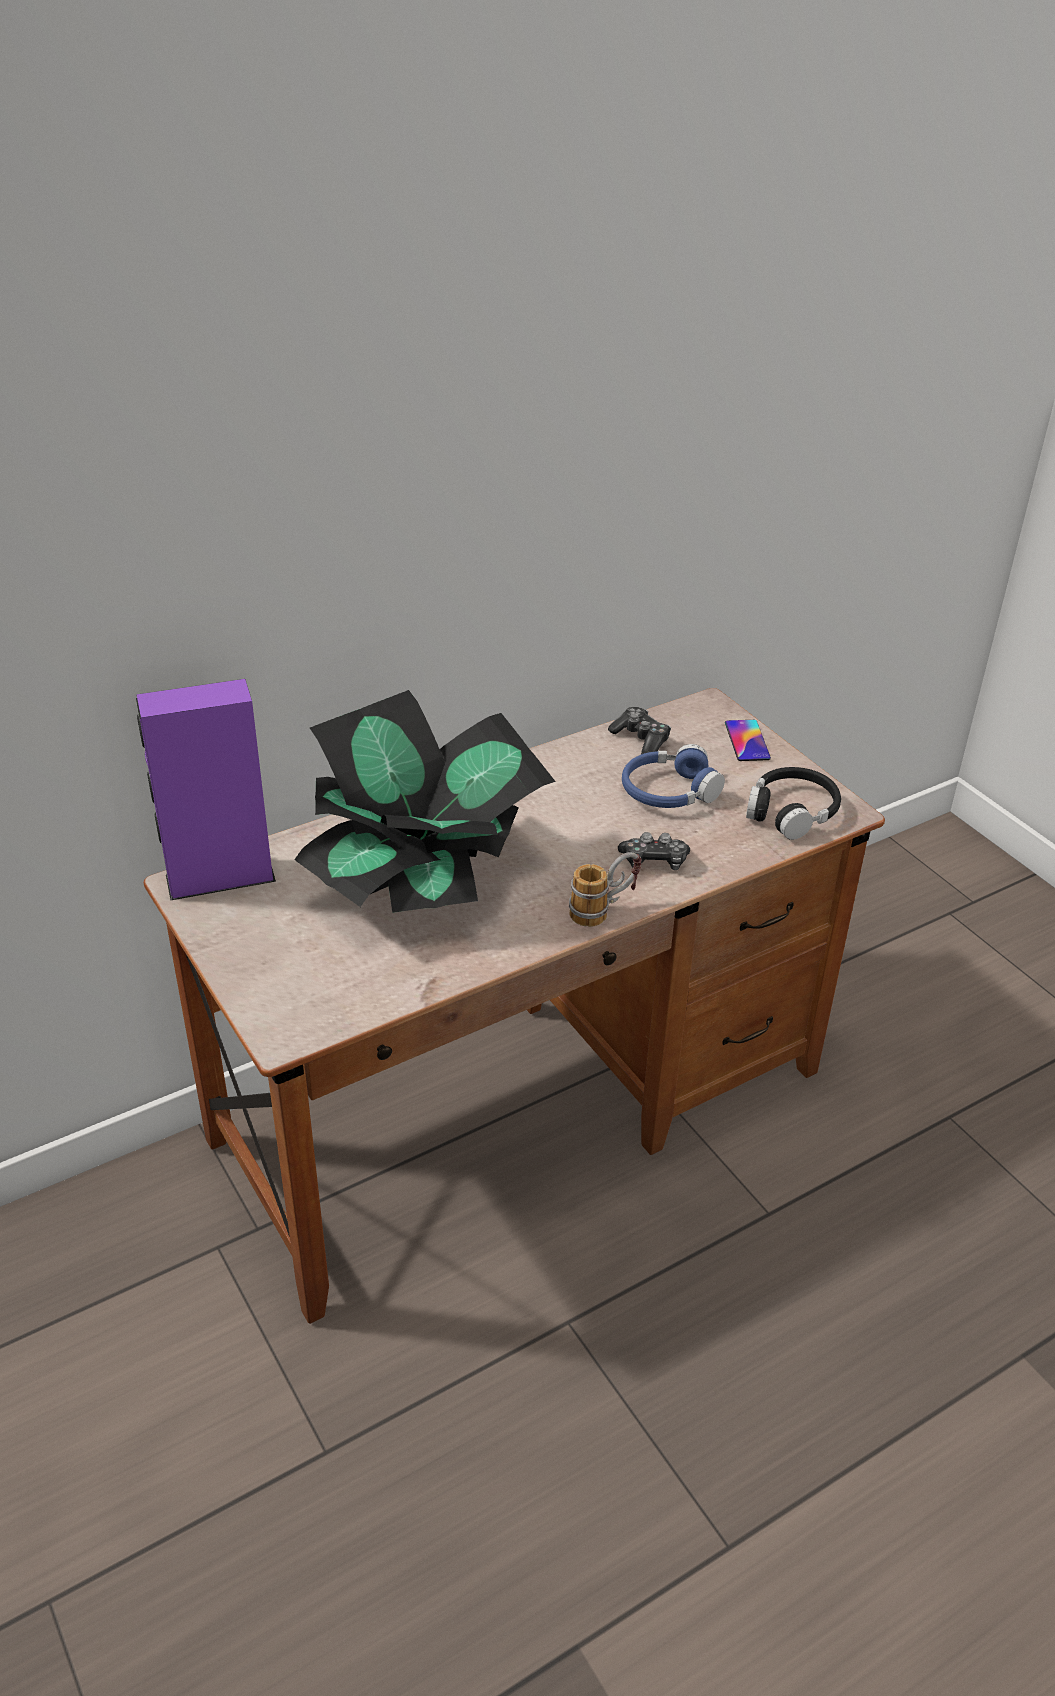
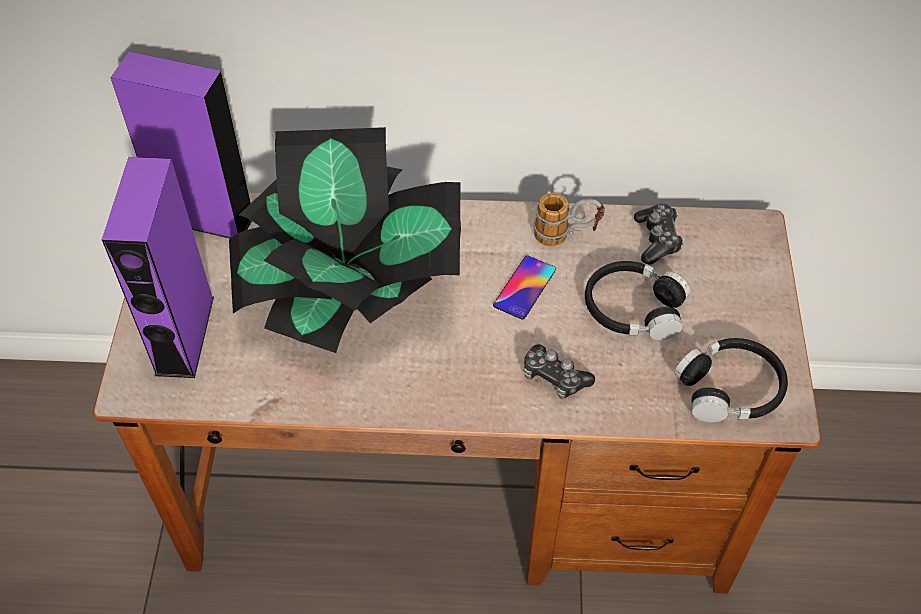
camera: 35 degrees right, 15 degrees up
mug [569,852,642,927] -> mug moved to [534,193,605,247]
blue headphones [622,744,725,808] -> black headphones [585,261,690,340]
phone [725,720,771,761] -> phone moved to [493,255,556,320]
none -> purple speaker [102,157,214,378]

